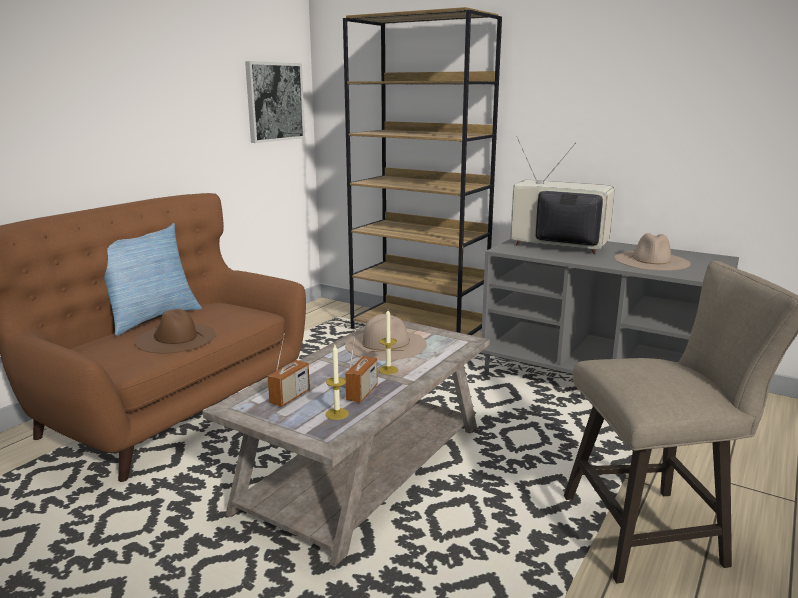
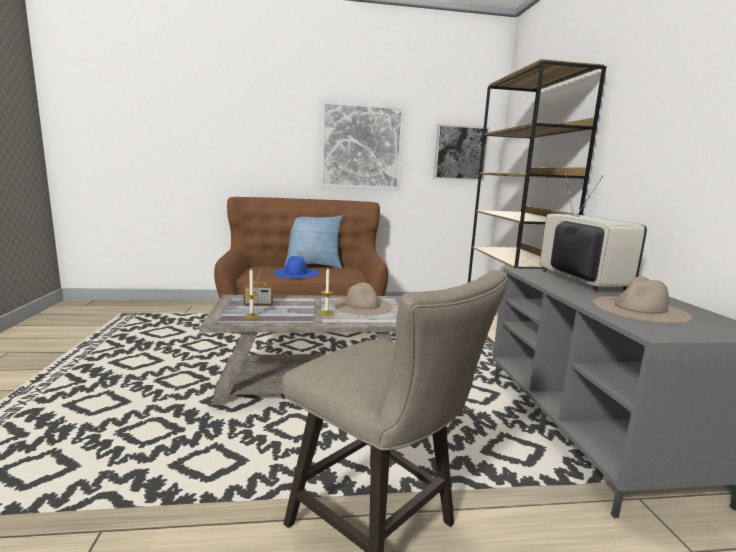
camera: 50 degrees right, 5 degrees down
brown hat [135,309,216,353] -> blue hat [274,256,319,278]
radio [345,330,377,403] -> none
none -> picture [320,101,405,190]

